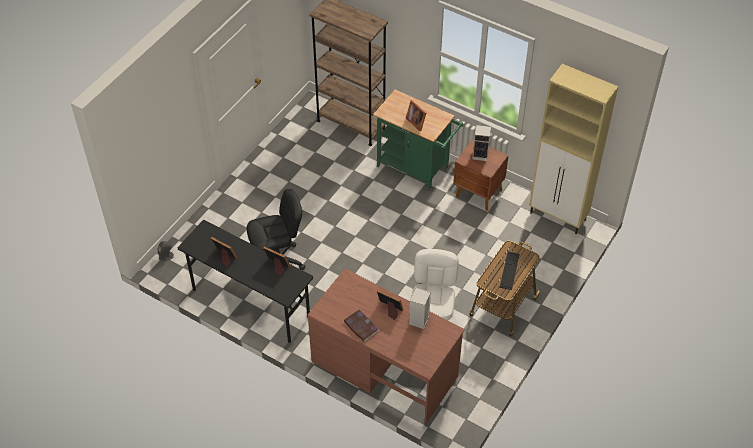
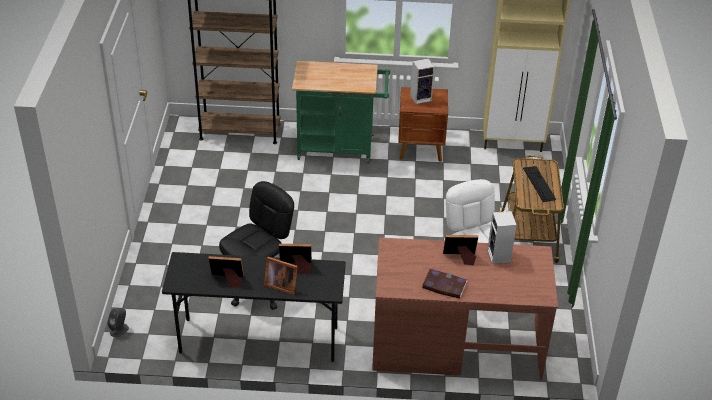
camera: 30 degrees left, 10 degrees down
picture frame [406,100,426,131] -> picture frame moved to [264,257,298,295]

